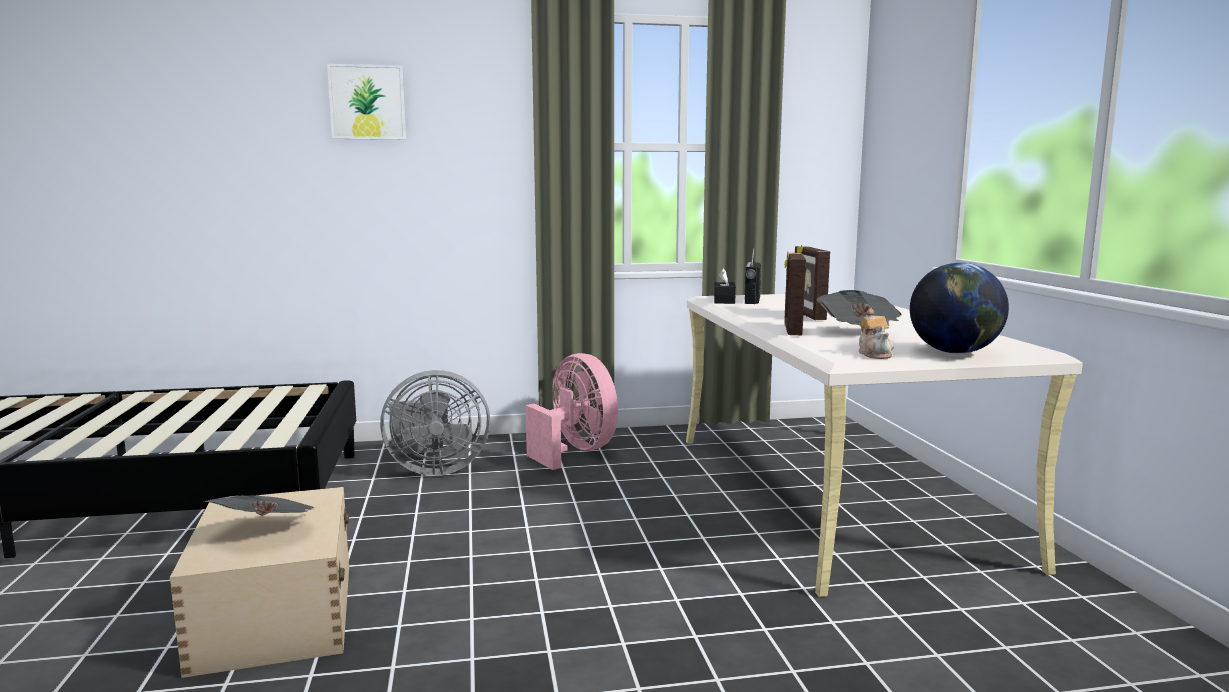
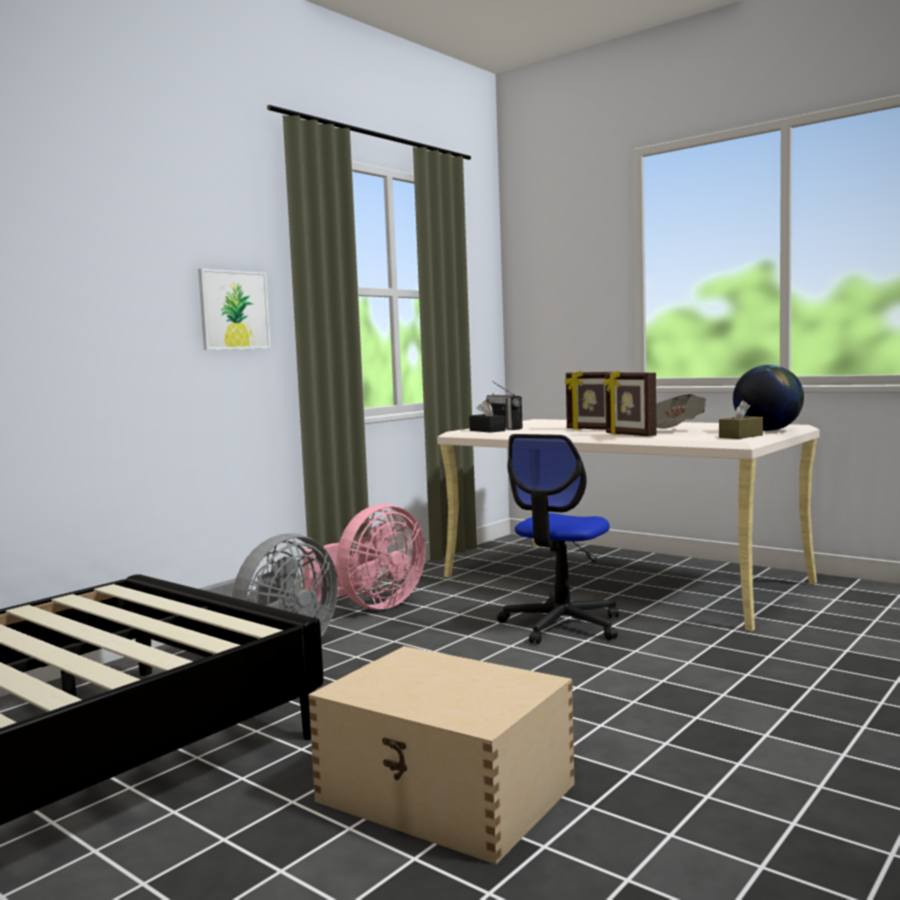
camera: 40 degrees left, 5 degrees down
newspaper [203,495,314,516] -> none
picture [327,64,406,140] -> picture moved to [198,268,271,350]
pink fan [526,353,618,470] -> pink fan turned 120 degrees clockwise [302,504,425,610]
teapot [859,309,893,359] -> brown tissue box [719,400,763,439]
none -> office chair [497,434,619,644]

